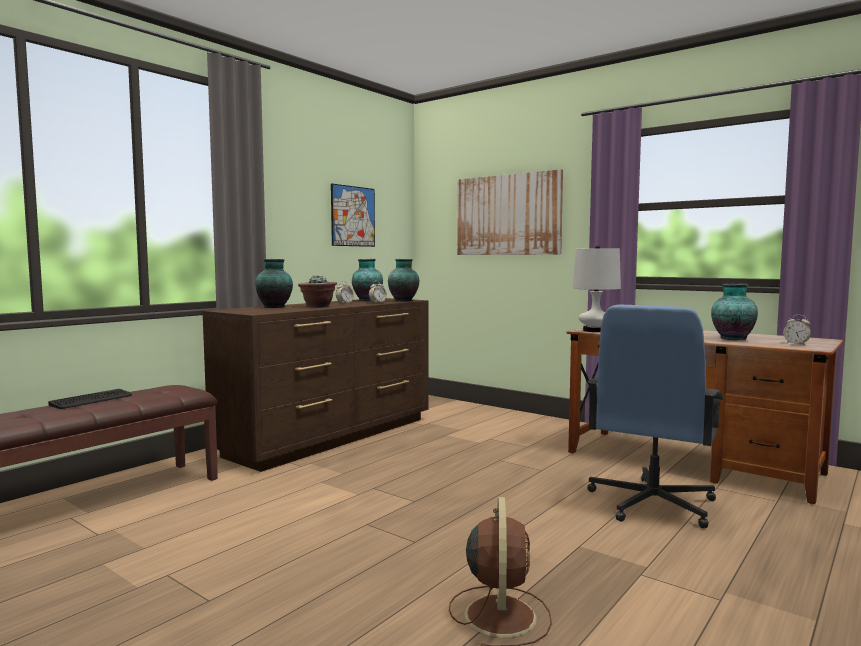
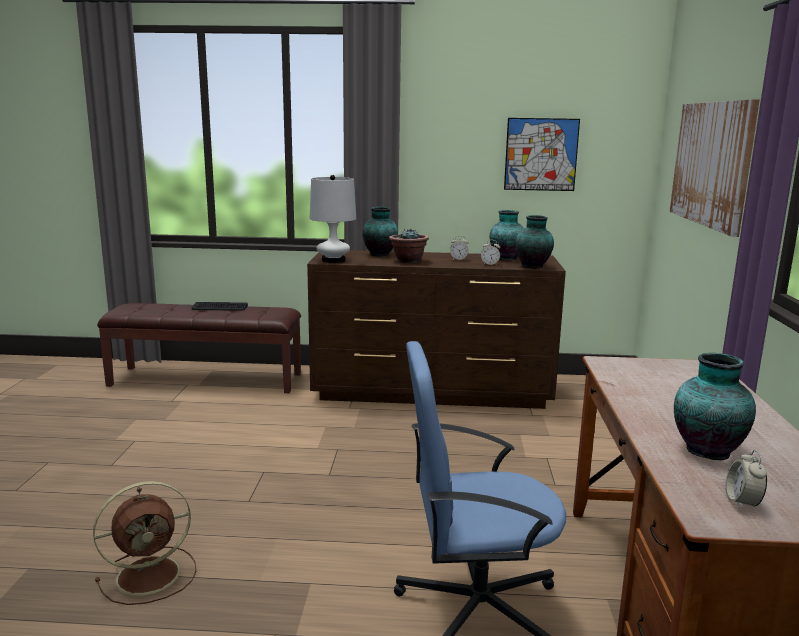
camera: 55 degrees right, 10 degrees up
white table lamp [573,245,621,332] -> white table lamp moved to [310,175,356,263]

